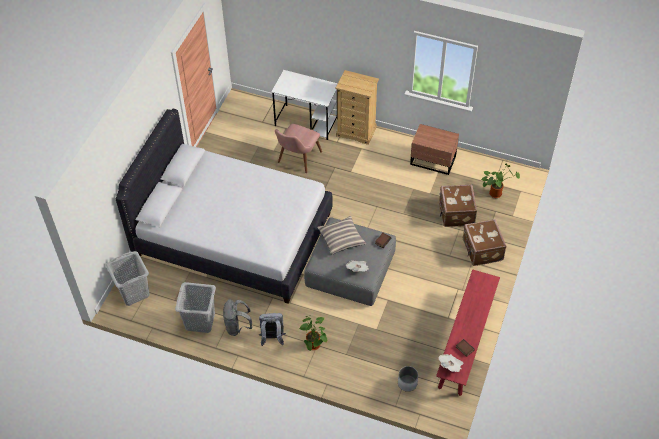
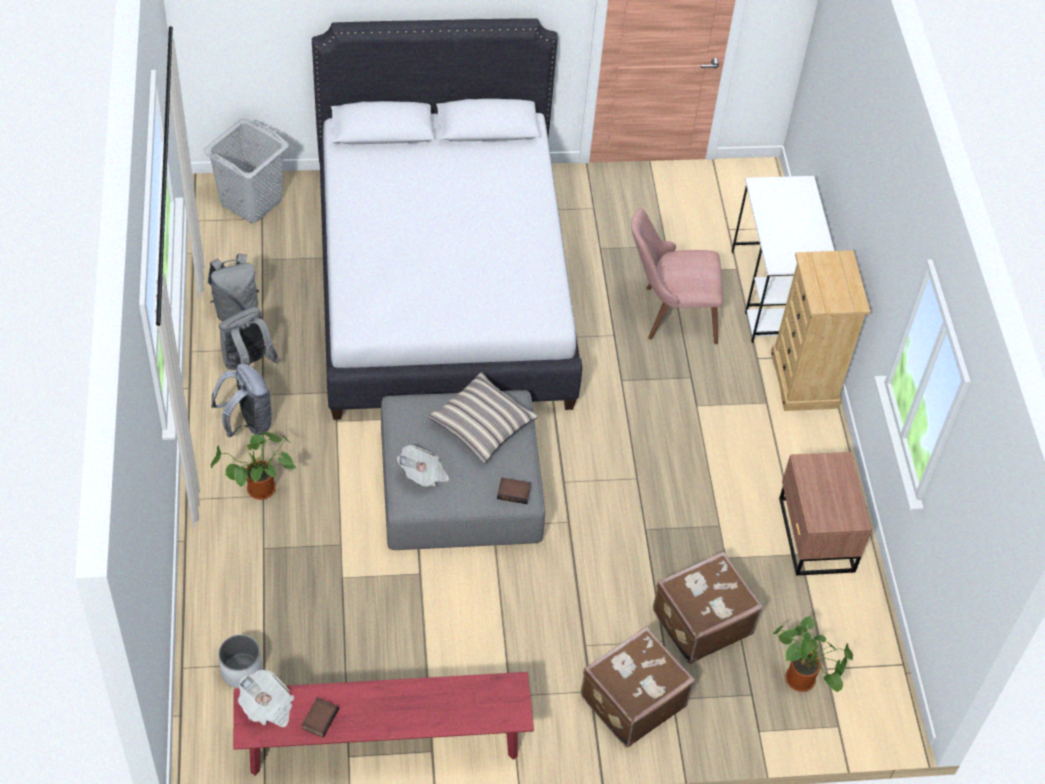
camera: 60 degrees right, 0 degrees up
grey laundry basket [175,282,216,333] -> grey backpack [208,253,259,321]

